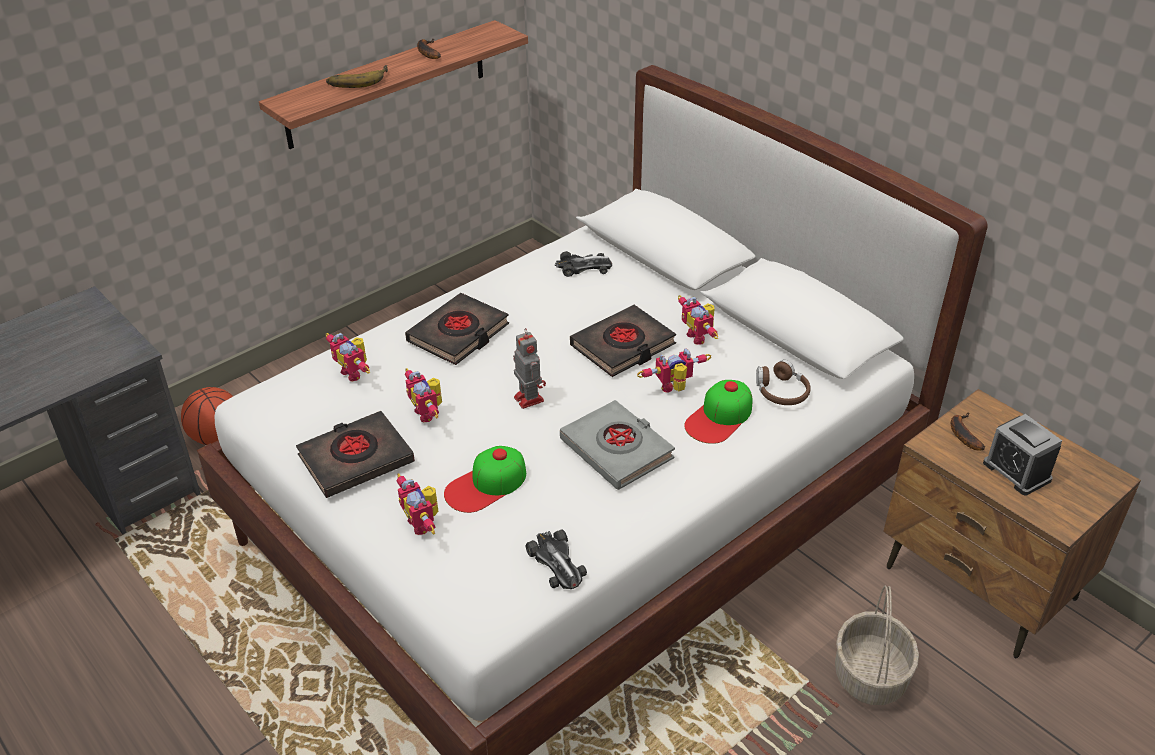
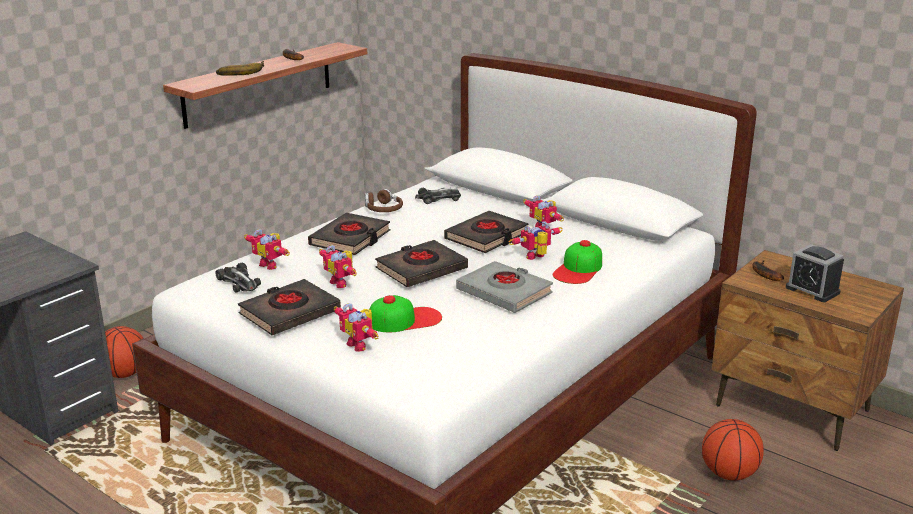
camera: 10 degrees left, 15 degrees down
cap [444,446,526,513] -> cap turned 150 degrees counterclockwise [369,295,442,332]
toy robot [513,328,546,409] -> black book [375,240,468,287]
toy car [526,529,587,589] -> toy car moved to [215,263,261,292]
brown headphones [756,360,811,405] -> brown headphones moved to [365,189,403,212]
basket [835,586,919,705] -> basketball [702,419,764,480]

